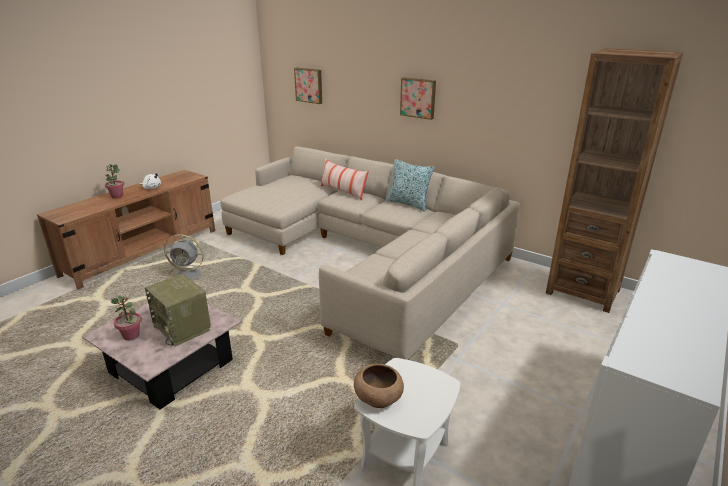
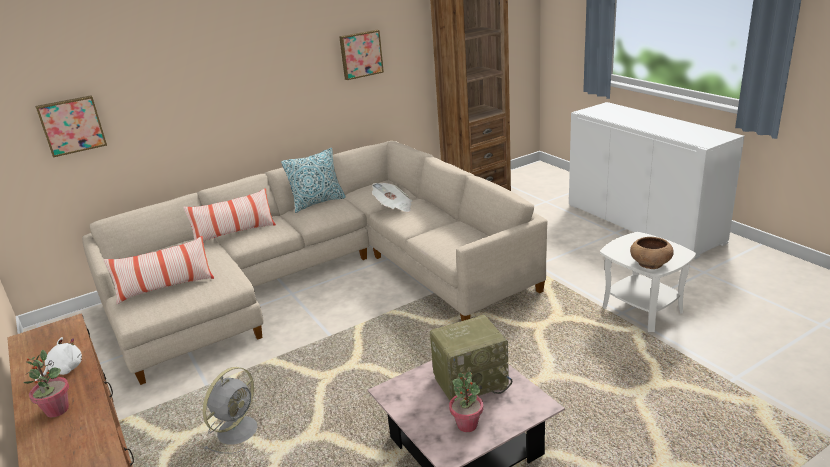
camera: 65 degrees left, 0 degrees up
picture [400,77,436,120] -> picture moved to [339,30,384,80]
none -> pillow [103,236,214,305]
none -> newspaper [372,183,413,212]

